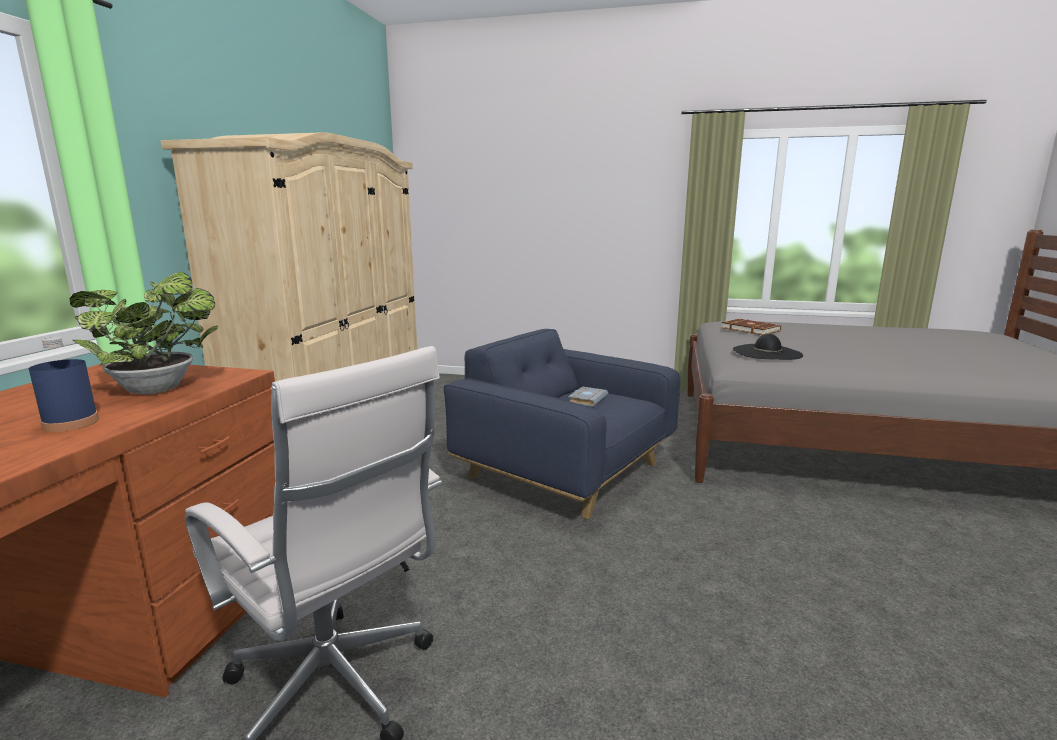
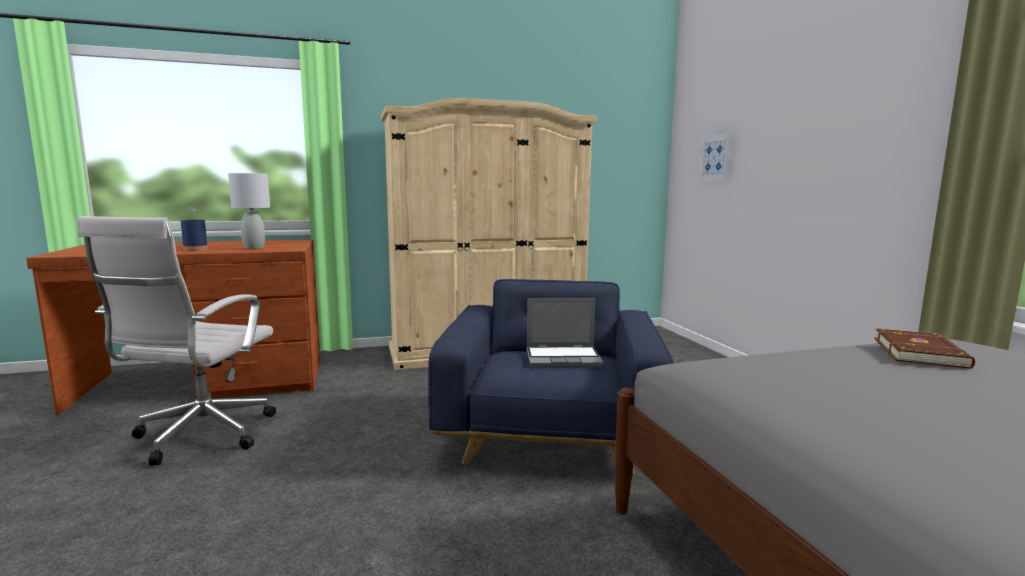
camera: 60 degrees right, 5 degrees down
potted plant [70,272,218,395] -> grey table lamp [228,173,270,249]
grey book [568,386,608,407] -> laptop [527,298,604,368]
black hat [733,334,803,360] -> none
none -> picture [698,132,733,181]

